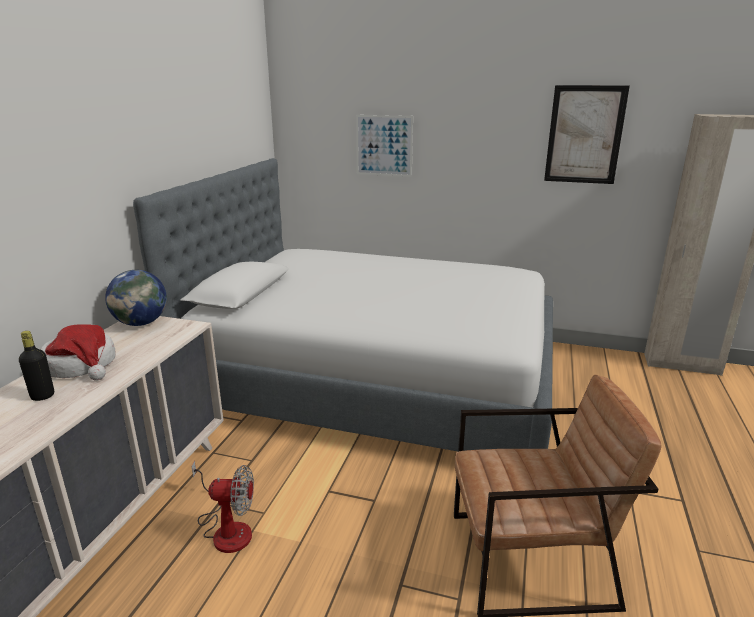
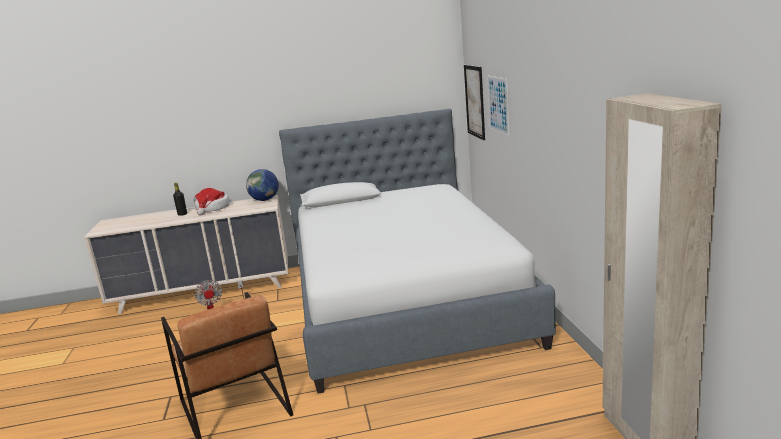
camera: 65 degrees right, 5 degrees down
picture [544,85,630,184] -> picture moved to [464,65,485,140]

